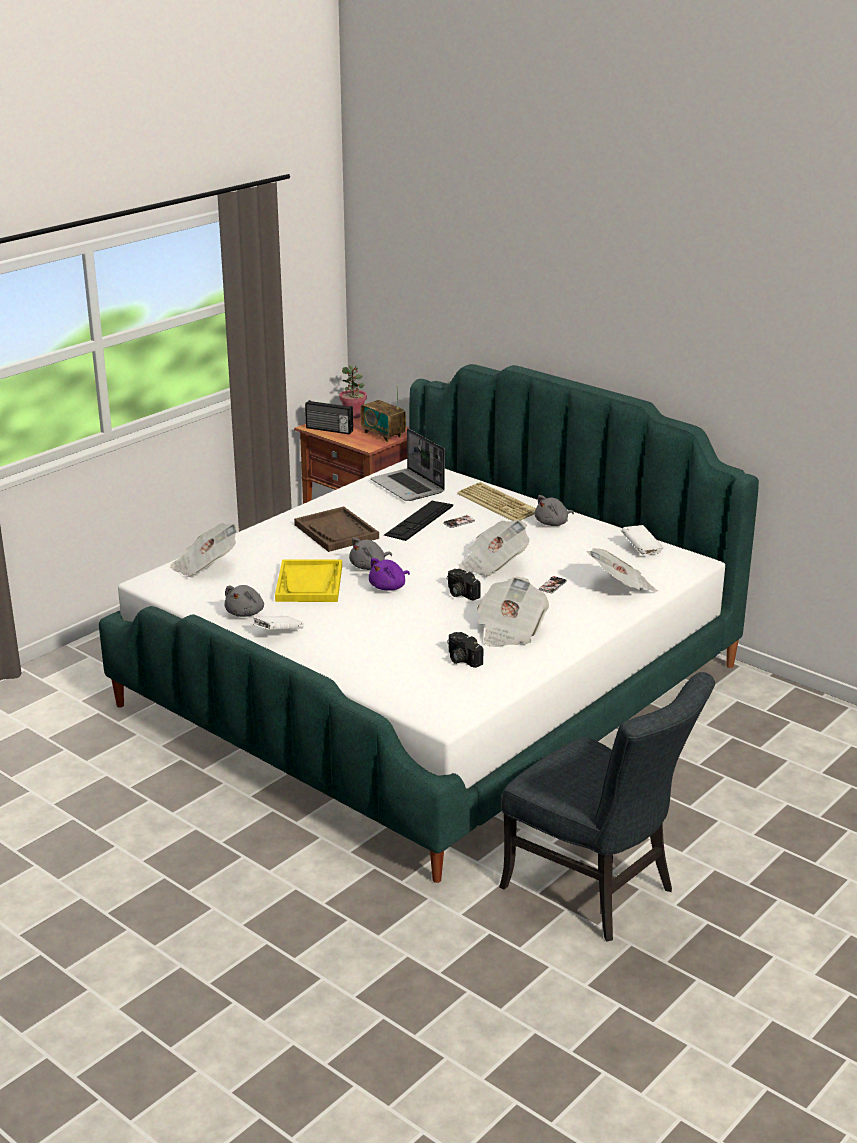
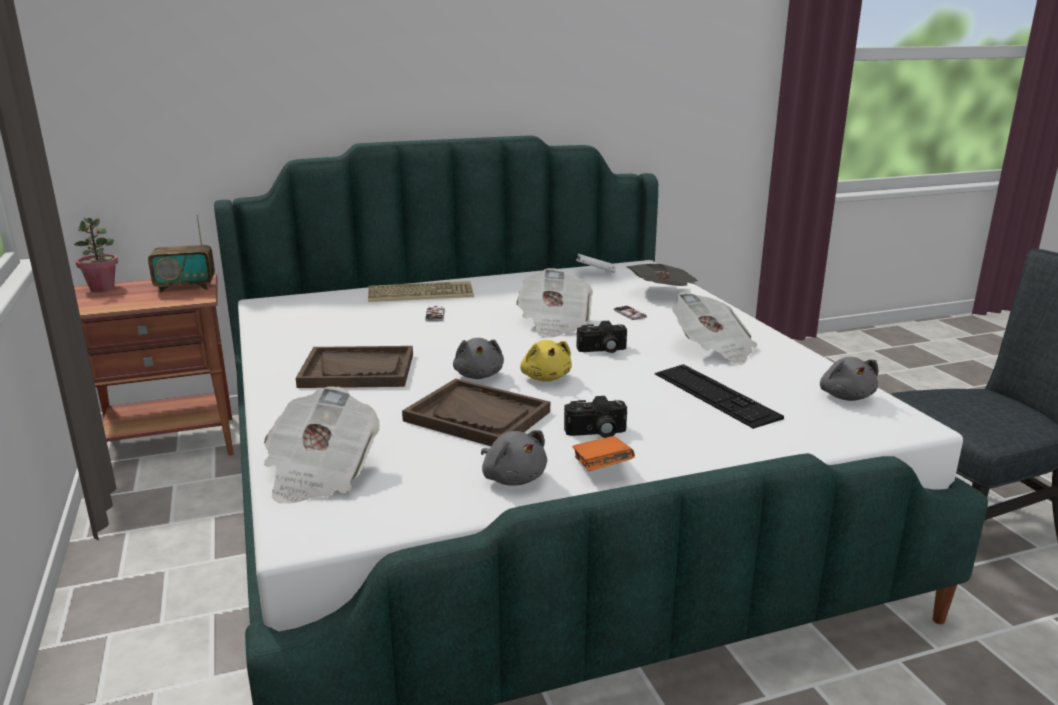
camera: 60 degrees left, 5 degrees down
white book [253,616,304,630] -> orange book [572,436,635,471]
yellow tray [275,559,342,602] -> brown tray [402,378,550,446]
radio [305,400,353,434] -> none
purple plush toy [369,558,410,591] -> yellow plush toy [520,340,572,382]
laptop [370,428,445,501] -> none
keyboard [384,501,453,541] -> keyboard moved to [655,364,784,429]
camera [447,632,484,668] -> camera moved to [564,396,627,438]
grey plush toy [535,495,574,526] -> grey plush toy moved to [820,357,879,401]

